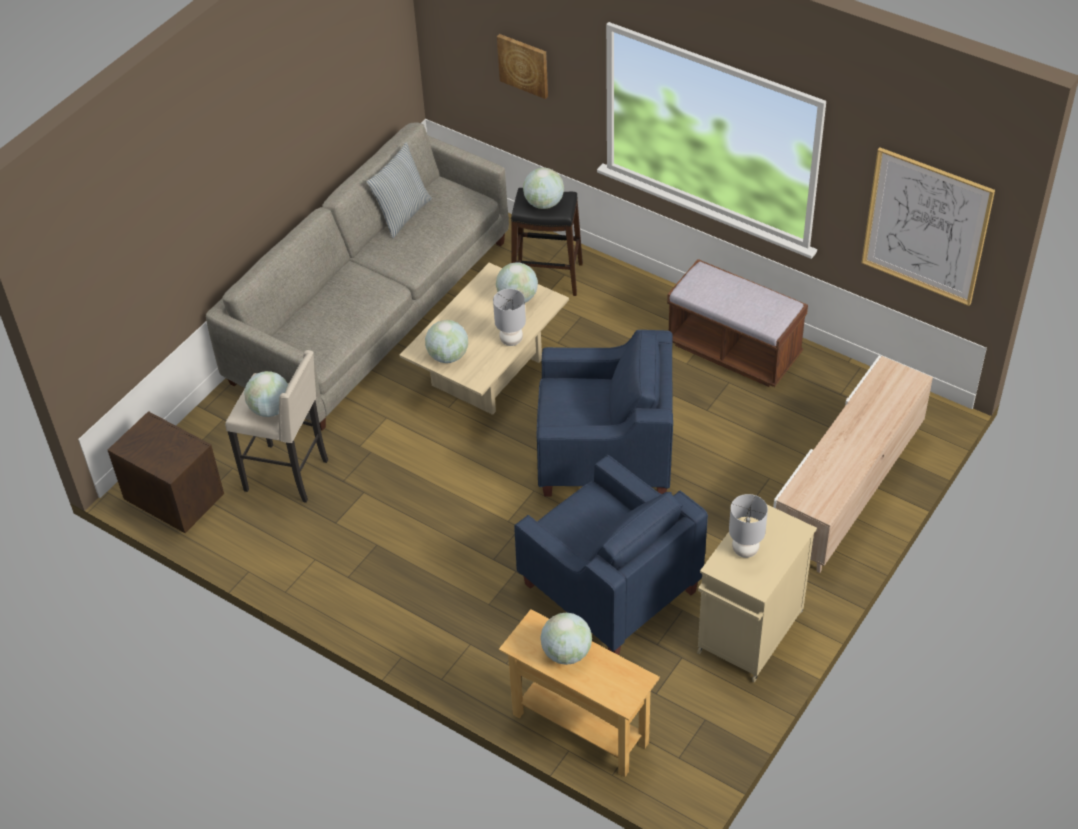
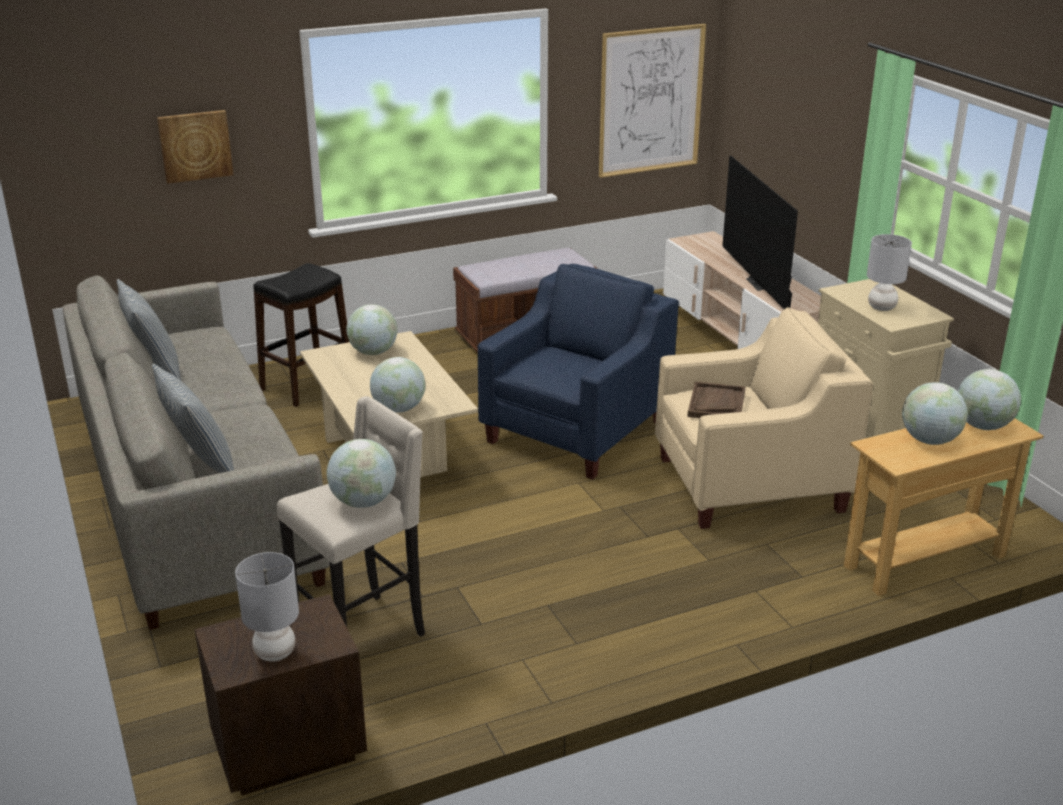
camera: 60 degrees left, 20 degrees down
grey table lamp [493,289,526,346] -> grey table lamp moved to [235,552,299,662]
blue armchair [514,455,708,655] -> beige armchair [655,307,873,529]
globe [523,168,564,209] -> globe moved to [958,369,1021,430]
none -> pillow [152,364,234,473]
none -> brown tray [687,382,745,418]
none -> television [722,156,798,309]

